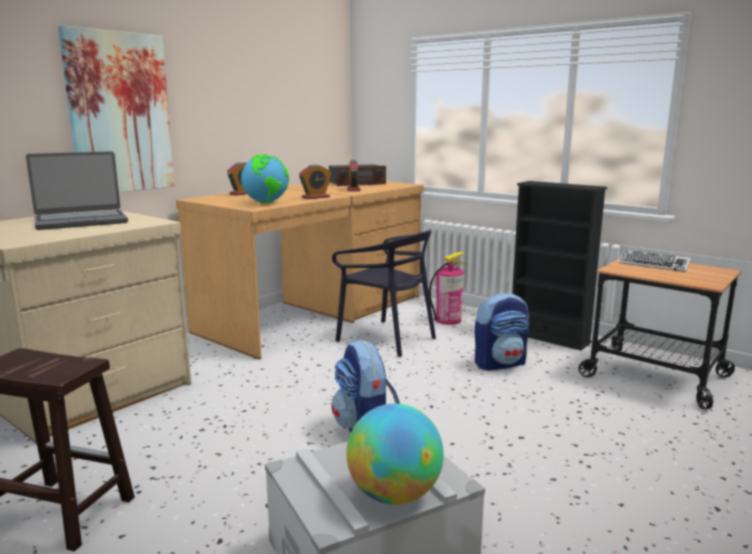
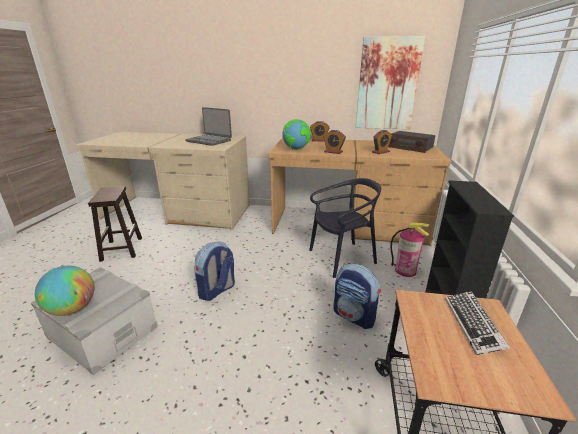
camera: 60 degrees right, 10 degrees up
picture [58,25,175,193] -> picture moved to [356,36,425,129]
black chair [332,230,436,357] -> black chair turned 120 degrees counterclockwise [309,178,381,278]

